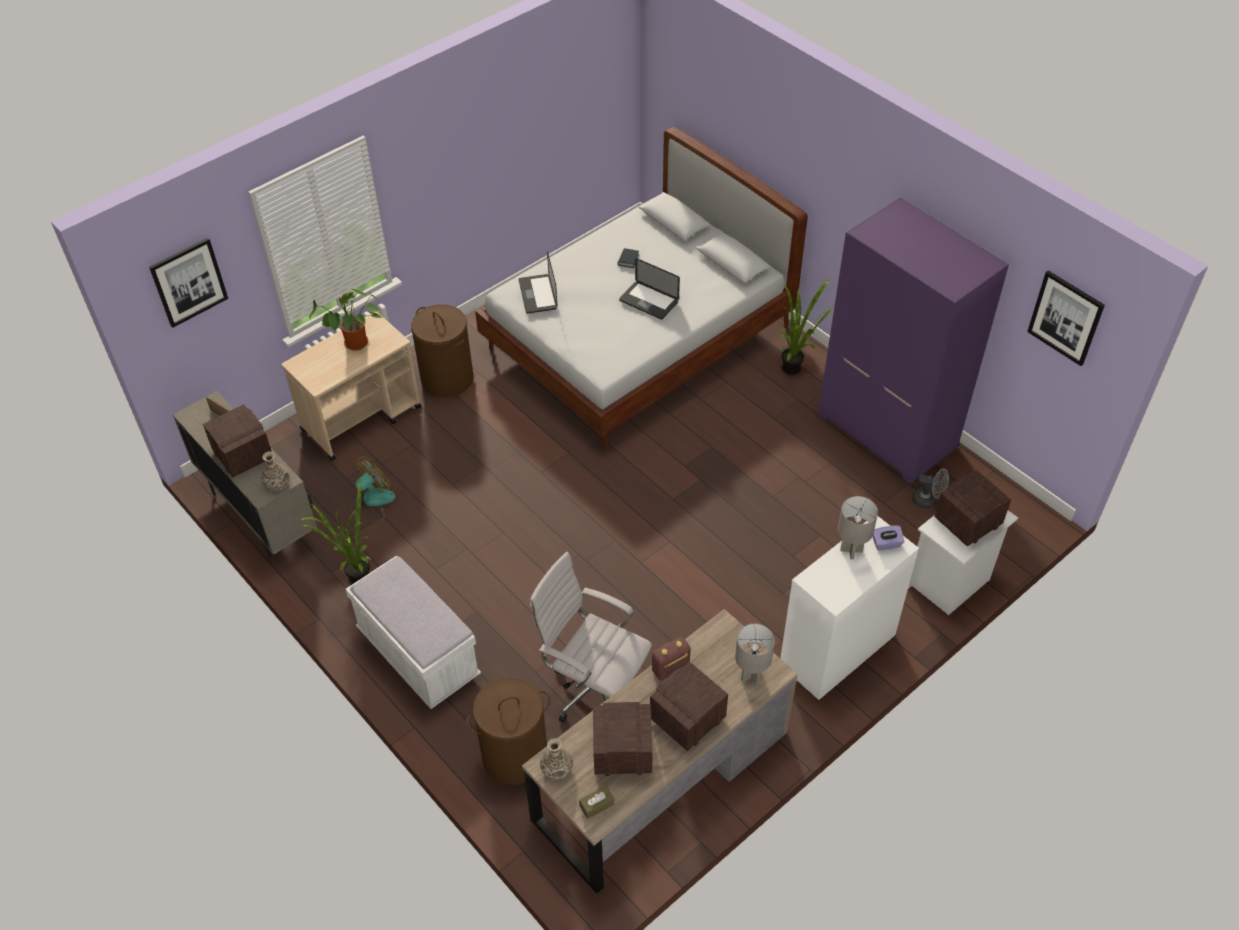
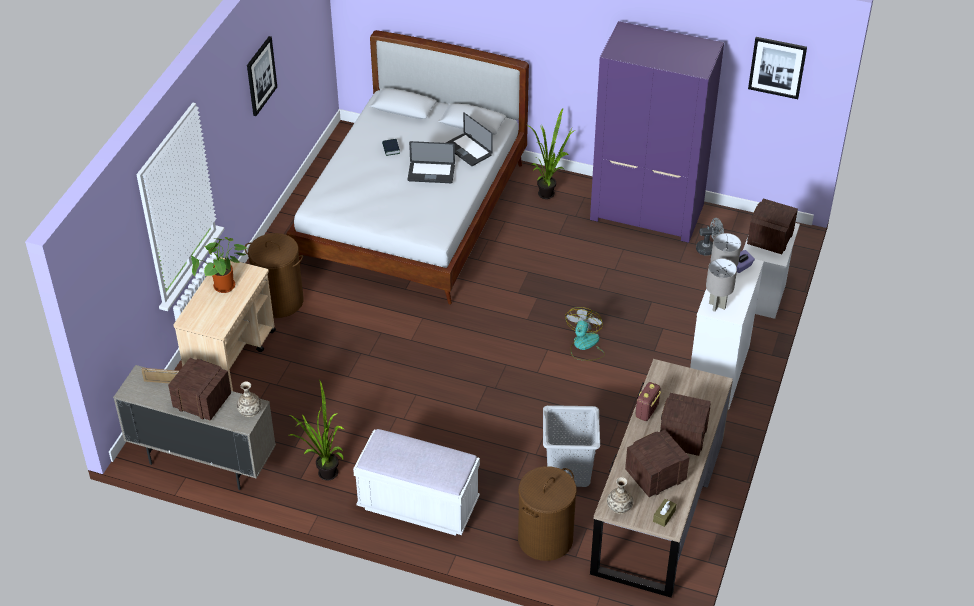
camera: 30 degrees left, 5 degrees down
picture [149,238,228,328] -> picture moved to [247,36,277,116]
fan [350,456,395,522] -> fan moved to [565,307,605,361]
laptop [519,251,557,314] -> laptop moved to [446,112,493,166]
white office chair [529,552,652,723] -> grey laundry basket [543,405,600,487]
grey table lamp [735,624,775,685] -> grey table lamp moved to [706,258,737,312]

